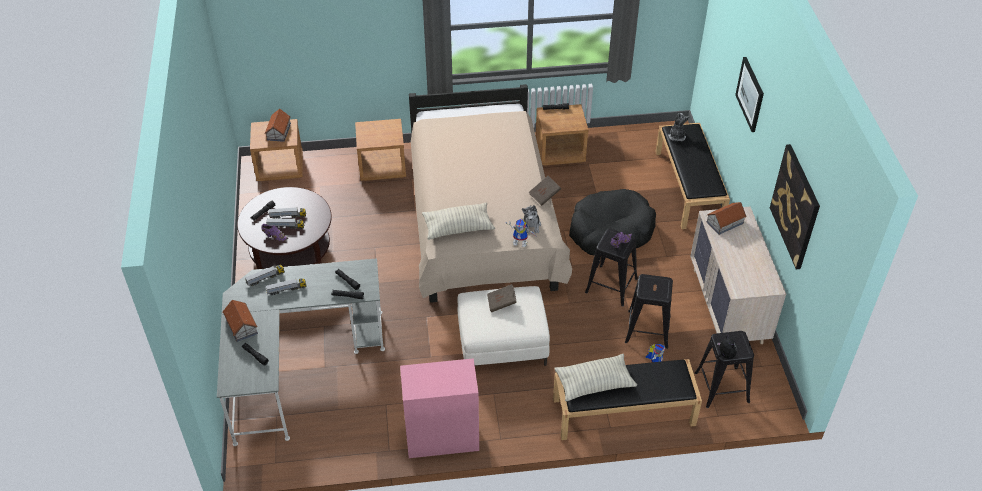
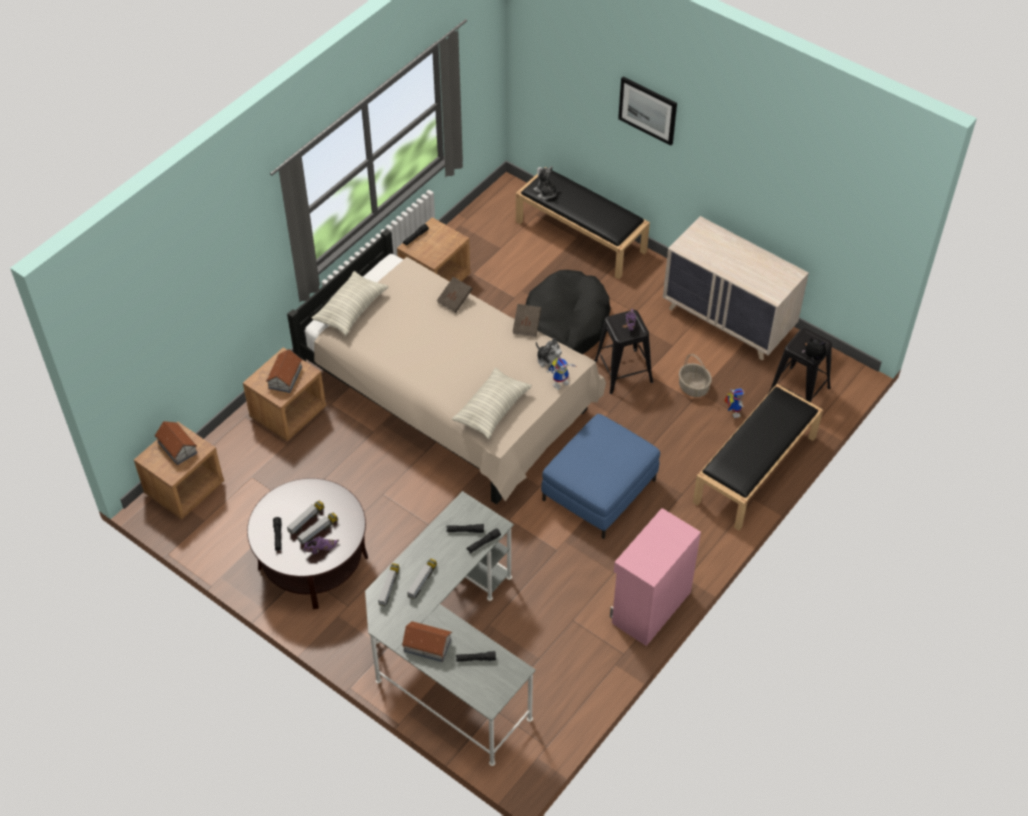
camera: 45 degrees left, 5 degrees up
white ottoman [457,286,550,366] -> blue ottoman [541,414,660,539]
brown book [487,284,517,312] -> brown book moved to [437,277,473,313]
pillow [555,354,637,401] -> pillow moved to [312,271,388,336]
black stool [625,274,673,349] -> basket [679,354,712,397]
toy house [707,202,746,235] -> toy house moved to [266,349,302,393]
picture [770,144,820,269] -> none

